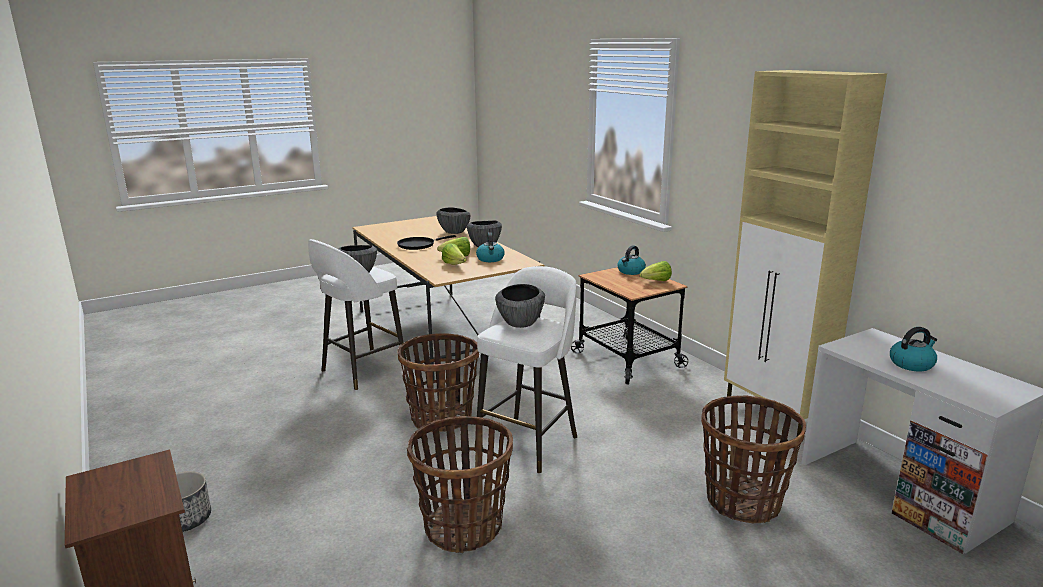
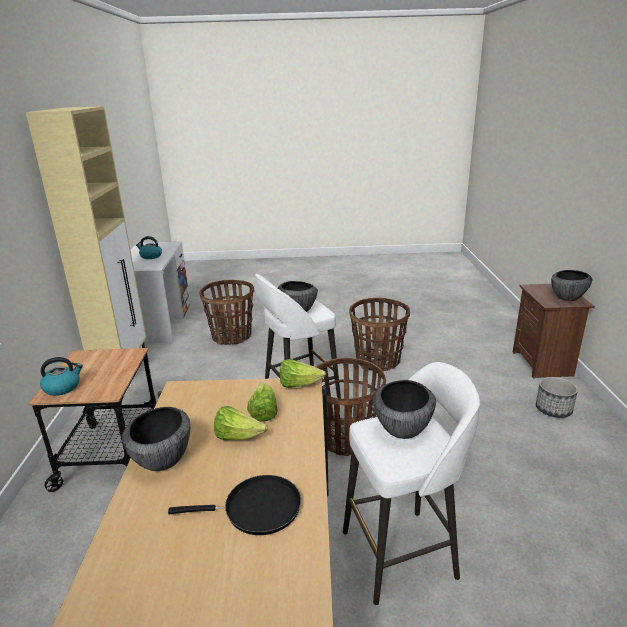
camera: 150 degrees left, 5 degrees up
bowl [436,207,470,234] -> bowl moved to [551,270,593,301]
kettle [476,232,505,262] -> none
lettuce [639,261,672,281] -> lettuce moved to [280,359,326,388]

